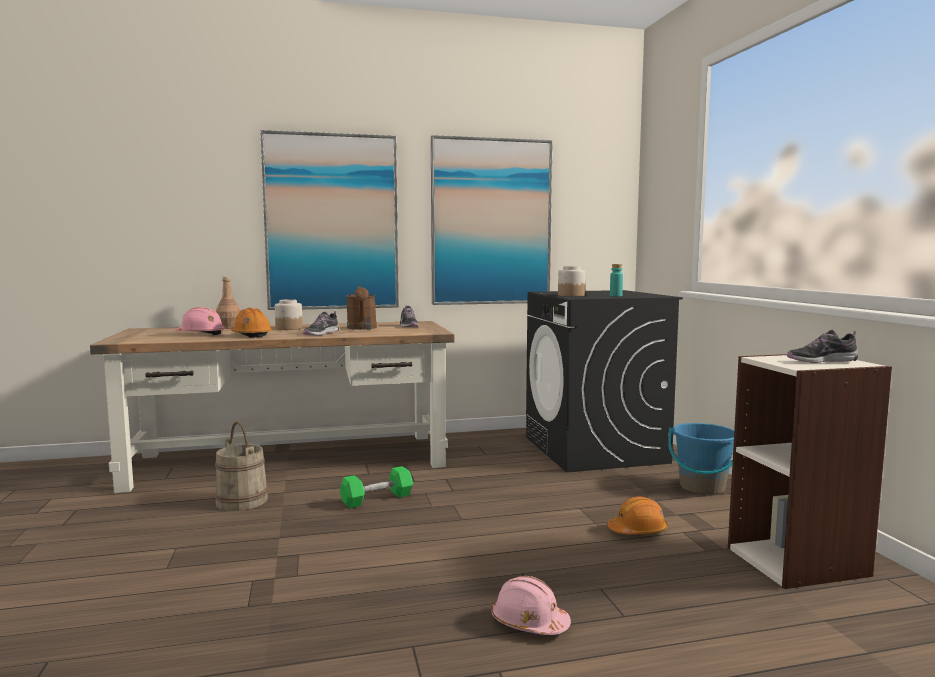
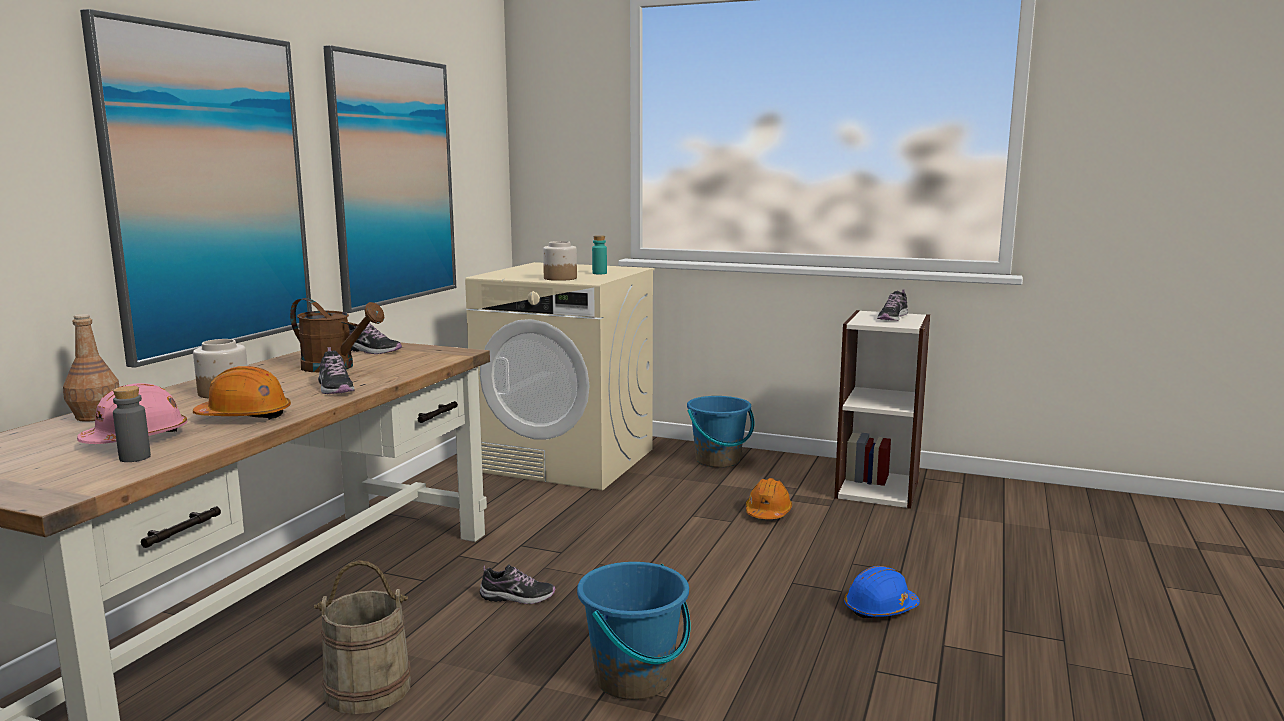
camera: 55 degrees left, 5 degrees up
green dumbbell [340,466,413,508] -> shoe [480,565,555,604]
pink hard hat [492,576,571,635] -> blue hard hat [844,566,920,619]
black washing machine [526,290,683,472] -> beige washing machine [465,262,655,490]
none -> grey bottle [113,386,151,462]
none -> blue bucket [577,562,690,700]

